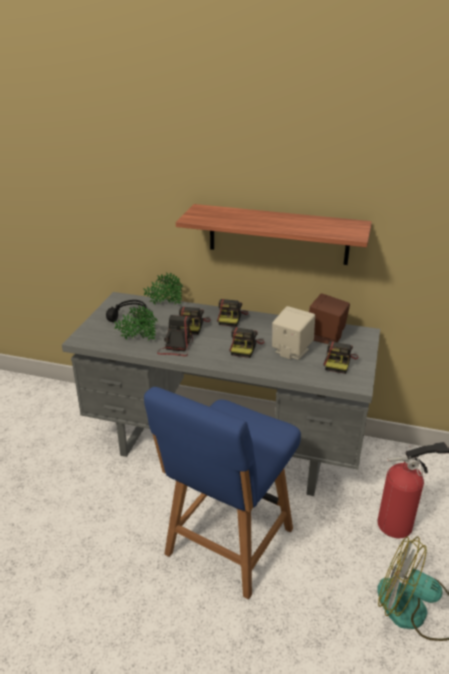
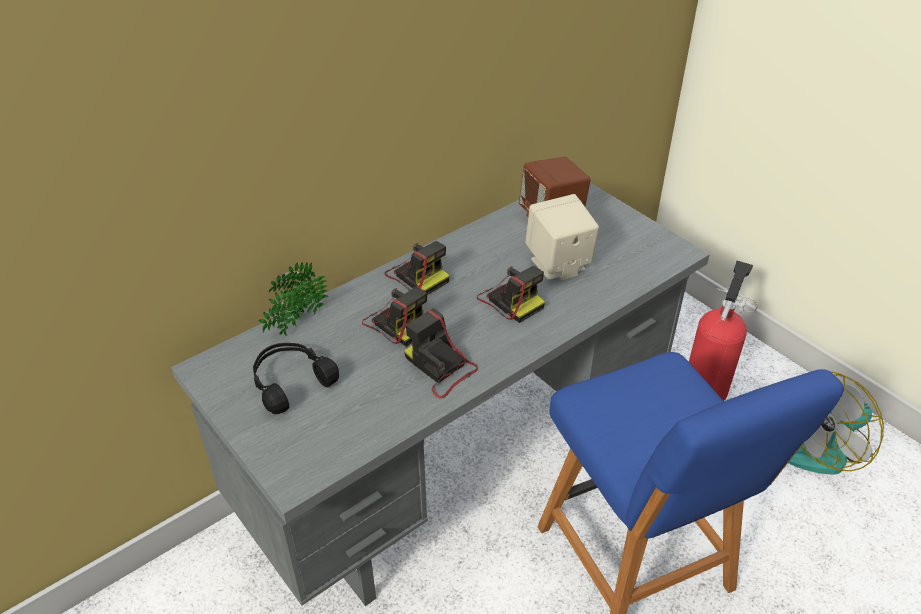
camera: 55 degrees left, 10 degrees up
potted plant [114,305,158,341] -> none
shelf [176,204,372,265] -> none
camera [323,341,359,374] -> none

